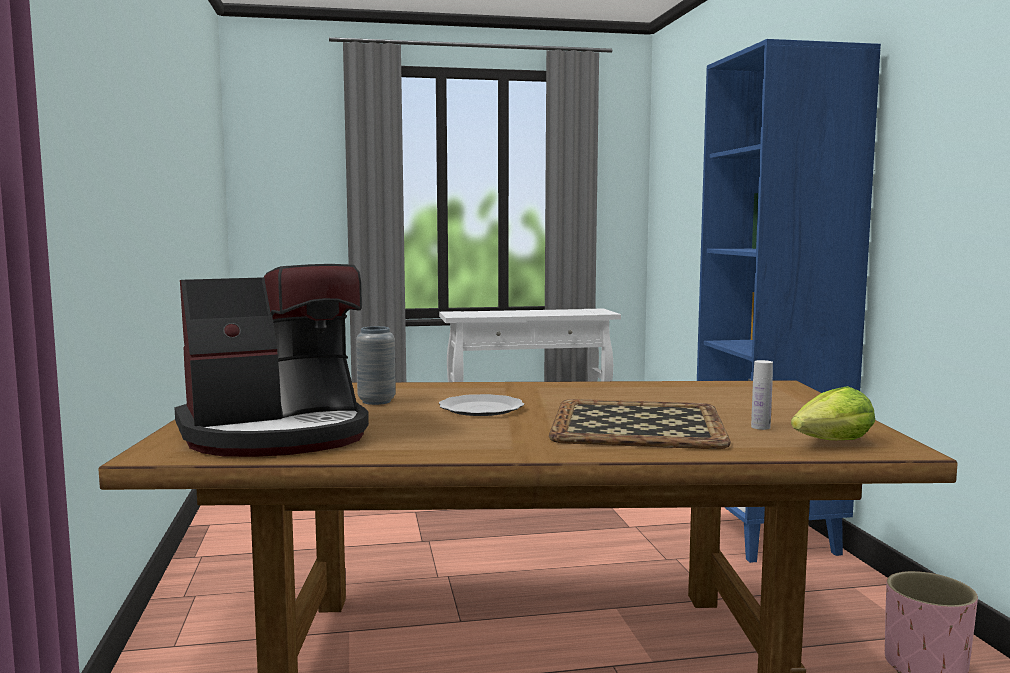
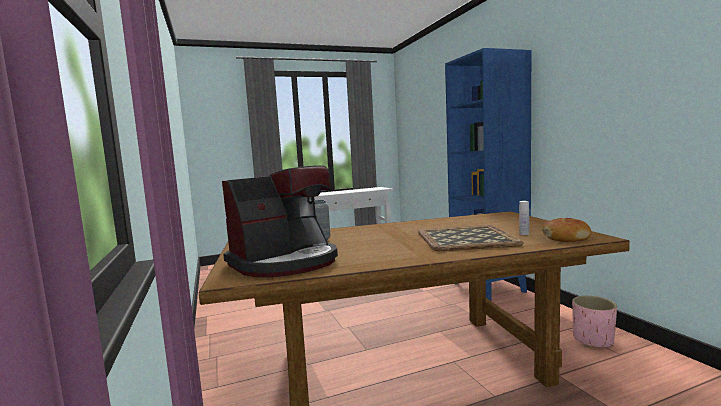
camera: 10 degrees left, 0 degrees up
plate [439,394,524,416] -> none
lettuce [791,386,875,440] -> bread [542,218,591,242]

